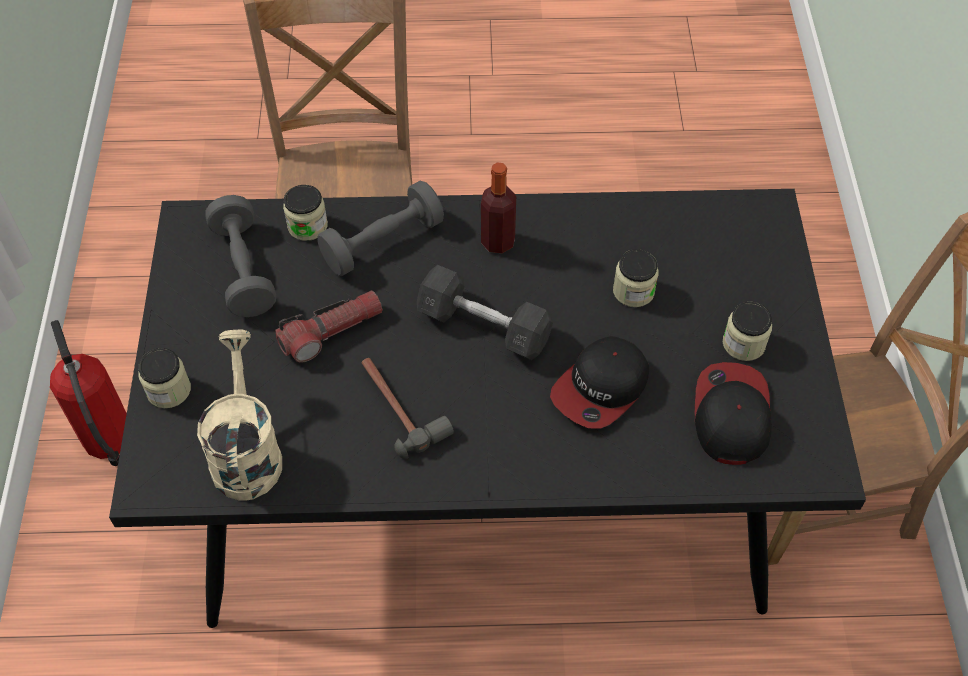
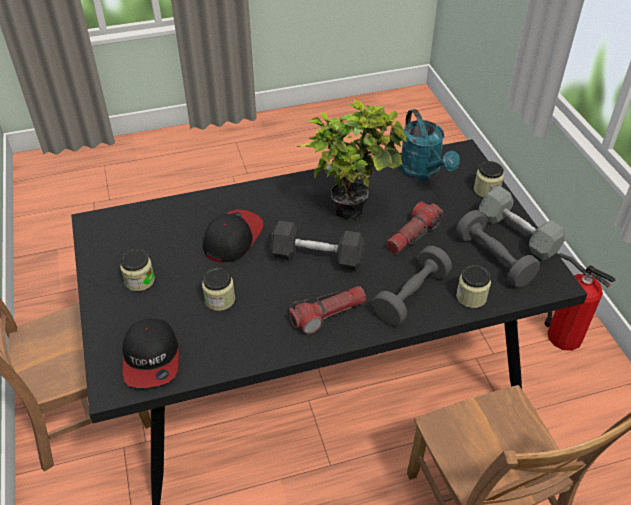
camera: 165 degrees right, 10 degrees down
beige watering can [197,330,282,501] -> turquoise watering can [400,109,460,181]
hammer [362,358,454,459] -> potted plant [296,100,407,220]
bottle [481,162,516,253] -> flashlight [289,286,366,334]
cap [695,362,772,465] -> cap moved to [122,318,179,388]
none -> grey dumbbell [478,186,565,261]

